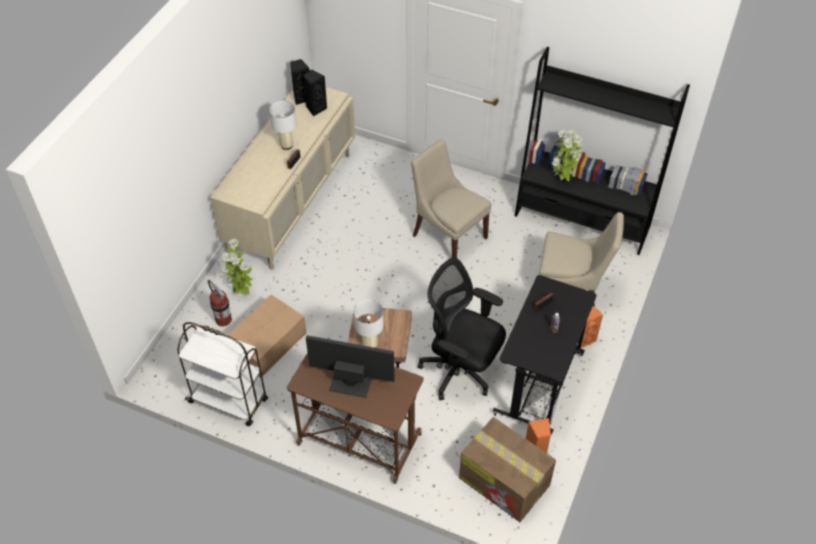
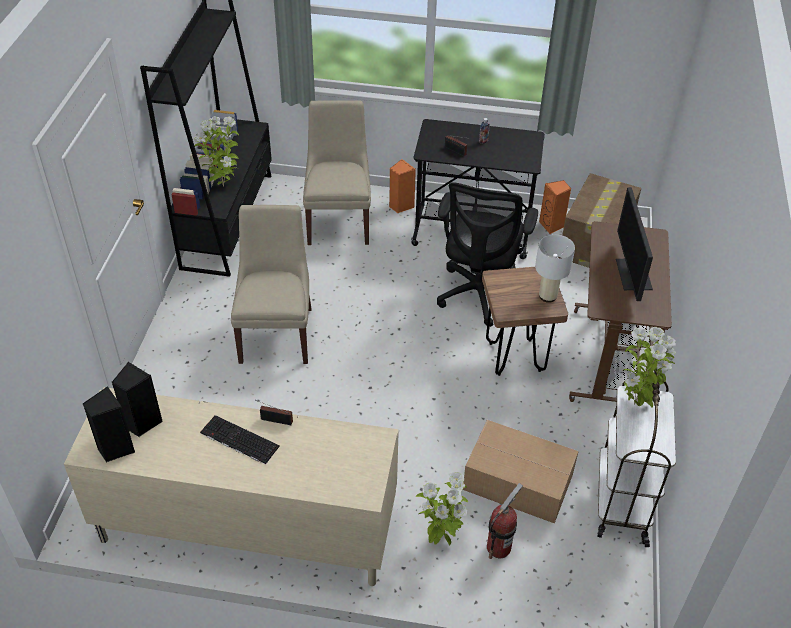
camera: 105 degrees left, 5 degrees down
white table lamp [269,101,296,150] -> keyboard [200,415,280,465]
beige chair [411,139,491,258] -> beige chair turned 150 degrees clockwise [231,205,312,364]
none -> potted plant [624,327,676,408]

